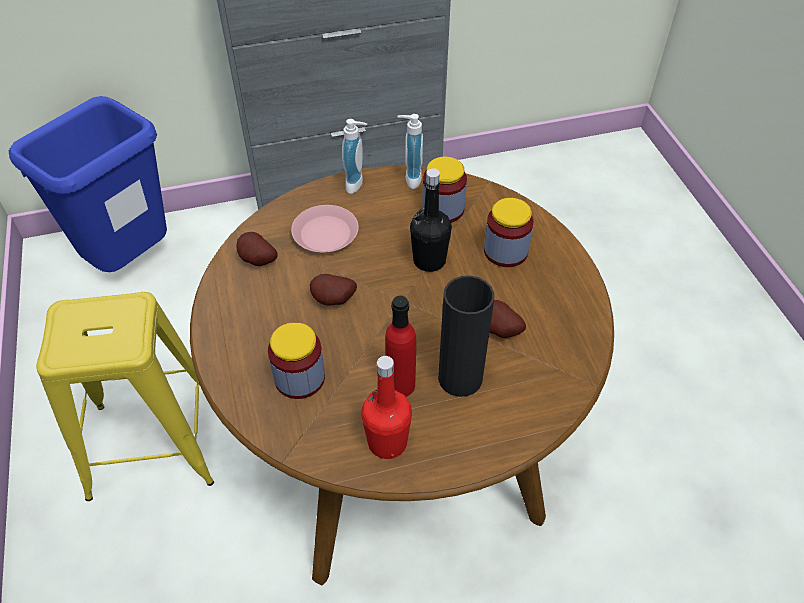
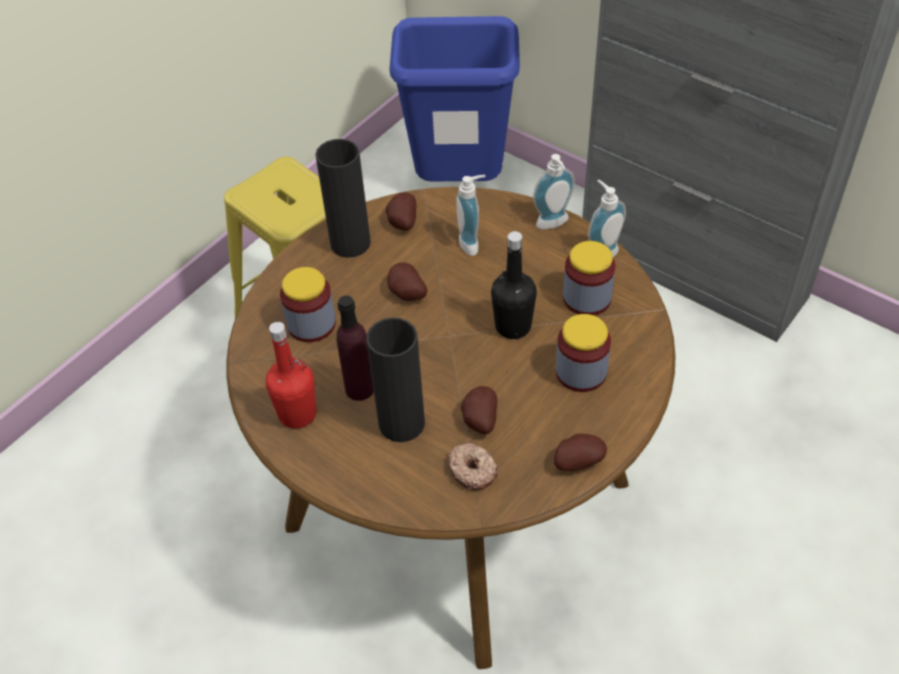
camera: 55 degrees right, 0 degrees up
pink plate [291,205,359,253] -> soap dispenser [456,175,486,256]
red bottle [385,296,416,397] -> purple bottle [337,295,374,401]
none -> black vase [315,139,371,258]
none -> donut [448,443,498,490]
none -> potato [554,433,607,471]

